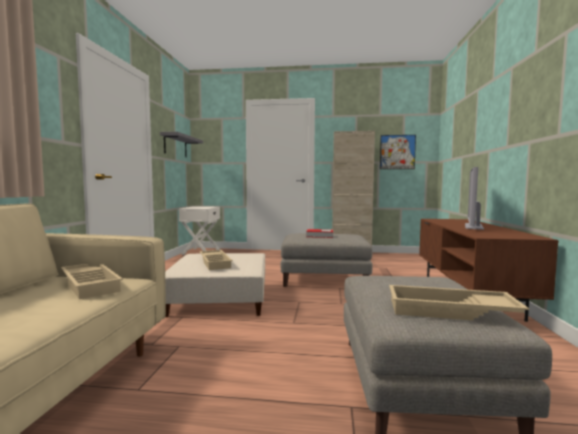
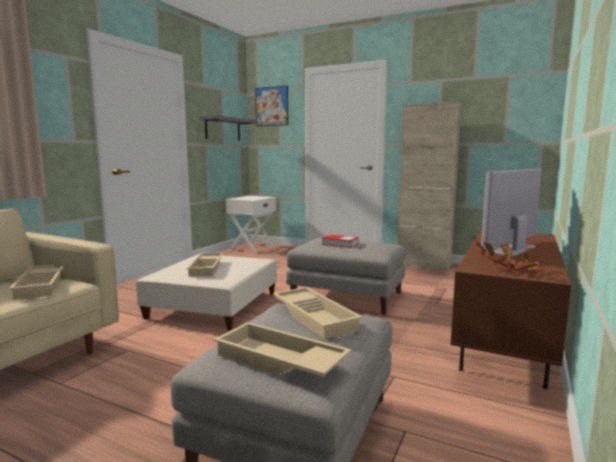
camera: 20 degrees right, 5 degrees up
picture [380,135,416,169] -> picture moved to [255,86,288,126]
none -> beige tray [273,287,363,340]
none -> potted plant [475,242,541,271]

